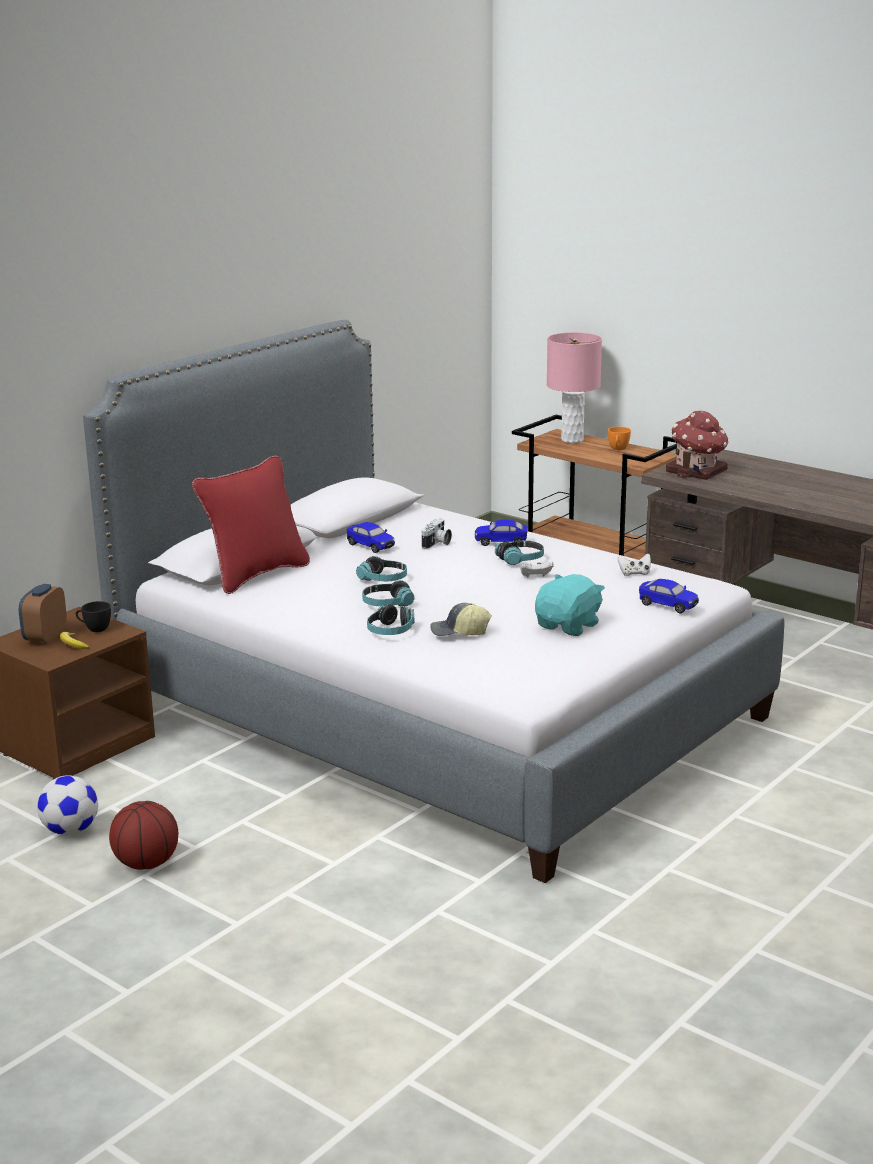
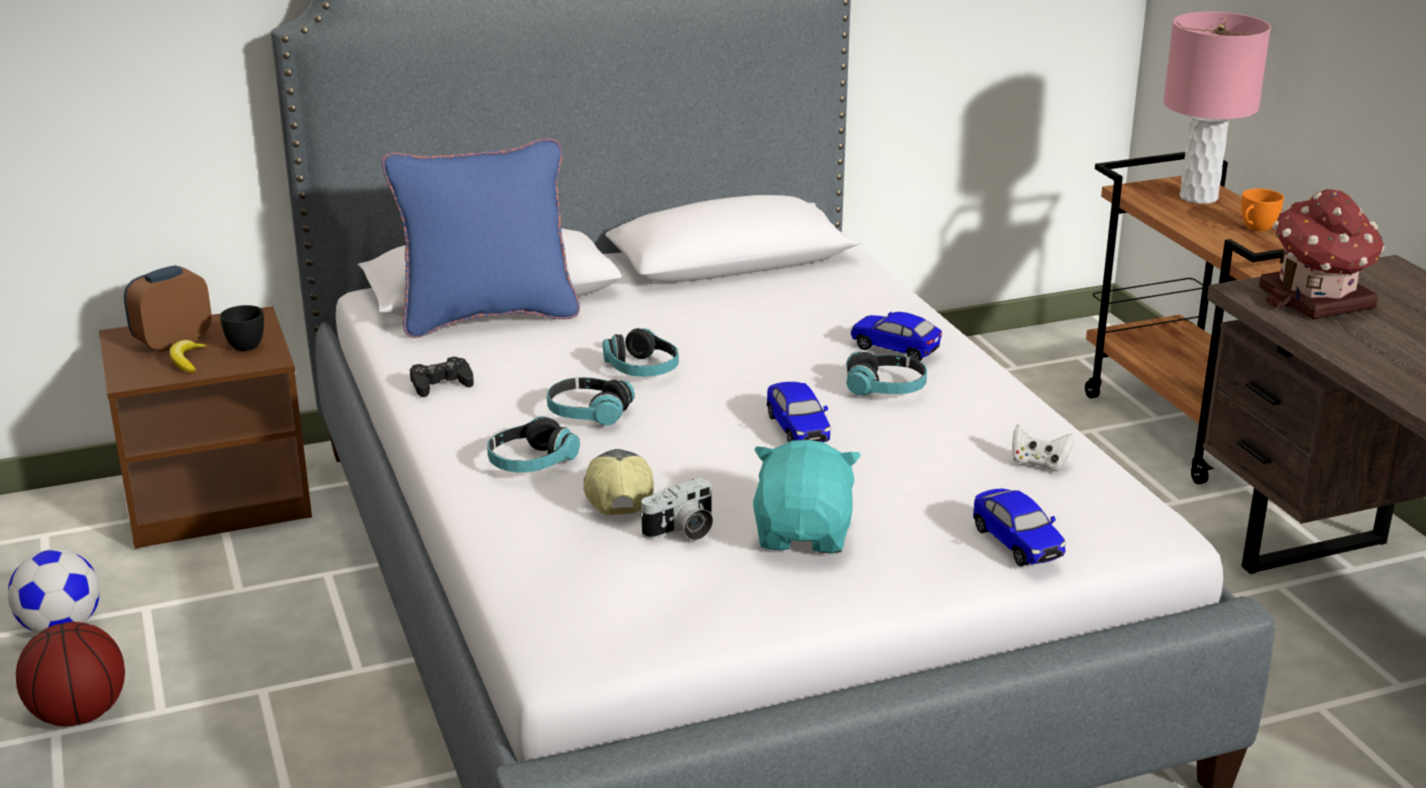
camera: 30 degrees right, 5 degrees up
red pillow [192,456,310,594] -> blue pillow [382,138,580,338]
toy car [347,522,395,553] -> toy car moved to [767,382,830,442]
camera [422,519,452,549] -> camera moved to [640,477,713,540]
cap [430,603,492,636] -> cap turned 45 degrees clockwise [583,449,654,515]
white game controller [520,561,554,577] -> none
turquoise plush toy [535,574,605,636] -> turquoise plush toy turned 60 degrees counterclockwise [753,440,861,553]
none -> black game controller [410,357,474,397]

